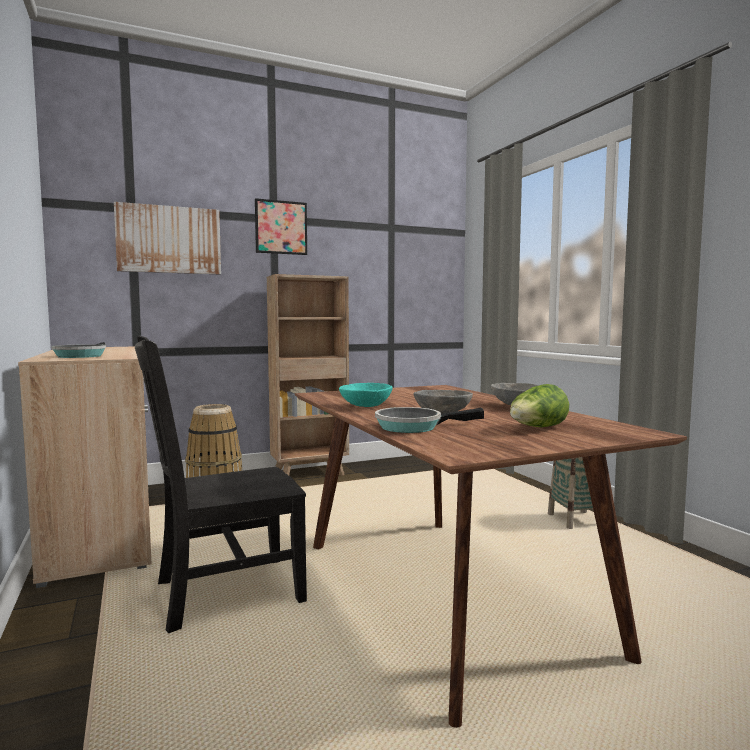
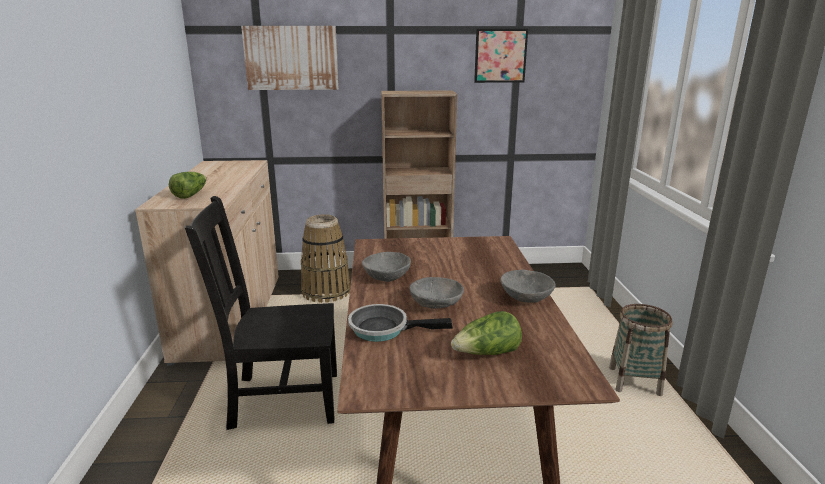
camera: 20 degrees right, 15 degrees up
frying pan [51,342,106,358] -> lettuce [169,172,207,199]
picture [255,198,307,255] -> picture moved to [474,29,528,83]
turquoise bowl [339,383,393,407] -> grey bowl [362,252,411,282]

